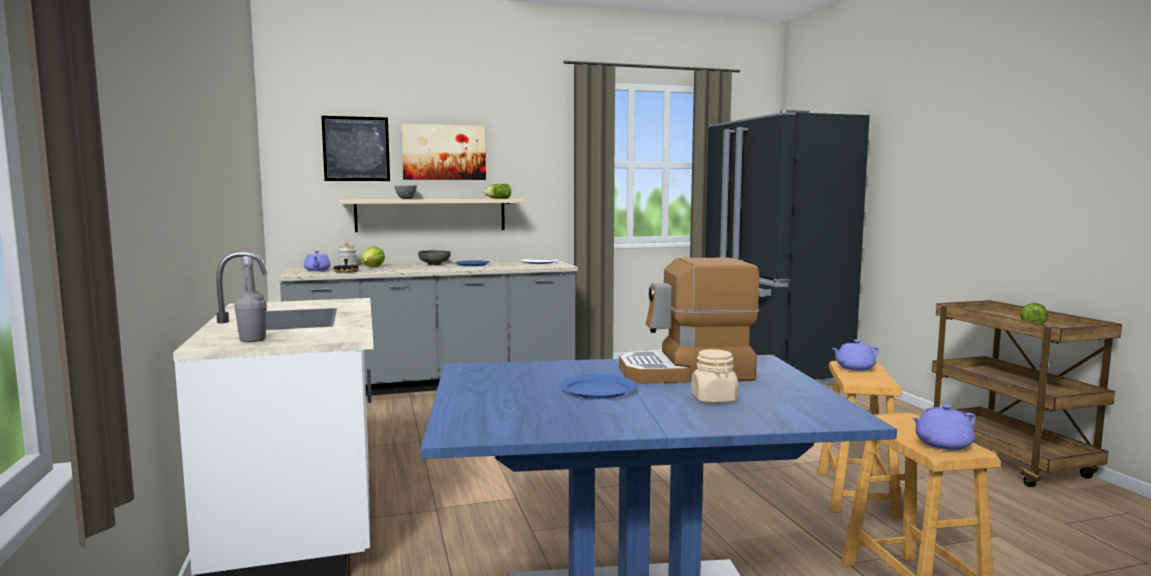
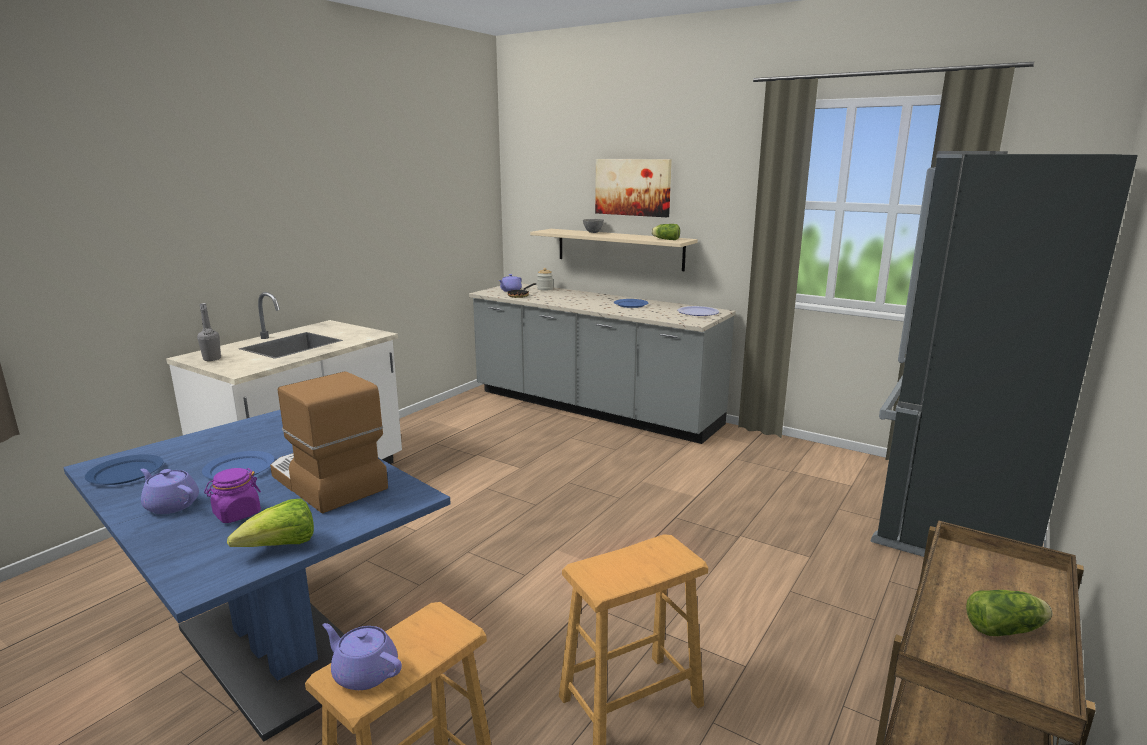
camera: 50 degrees right, 10 degrees up
picture [321,116,390,181] -> none
lettuce [362,246,385,267] -> lettuce moved to [227,498,314,547]
grey bowl [418,250,451,265] -> none
beige jar [691,349,738,403] -> purple jar [204,468,261,523]
purple teapot [831,339,879,371] -> purple teapot moved to [141,469,199,514]
none -> blue plate [85,454,163,485]

